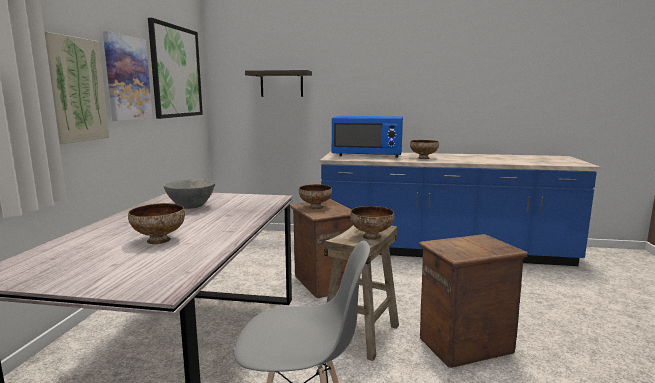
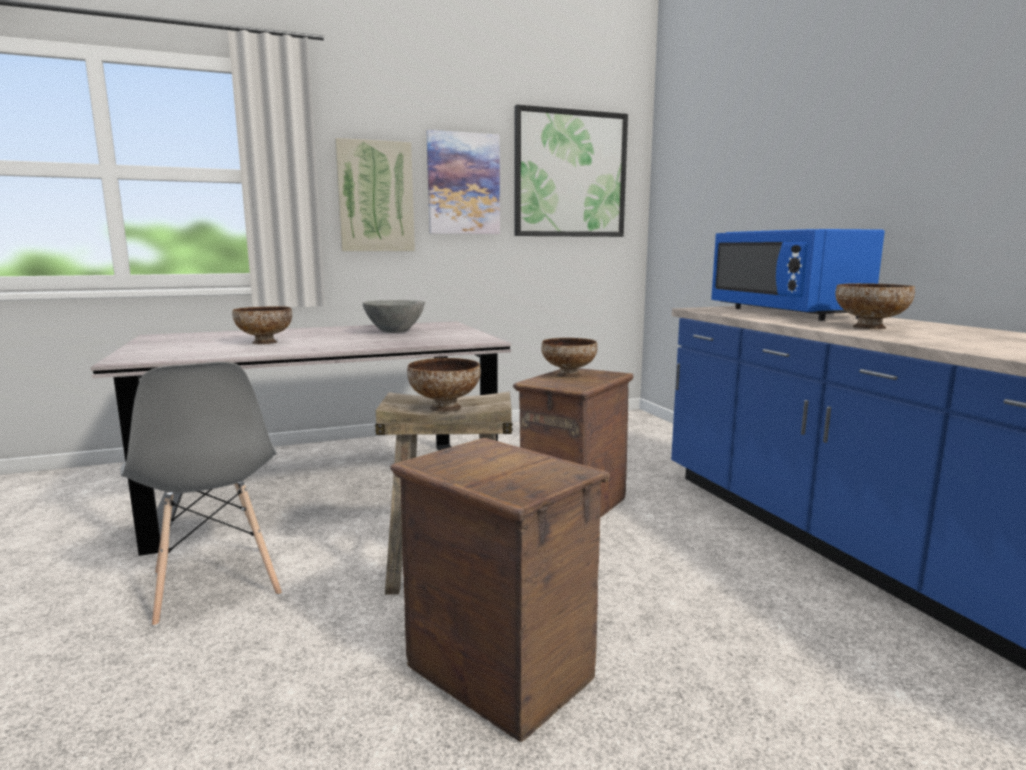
camera: 60 degrees right, 0 degrees up
shelf [245,70,312,97] -> none

